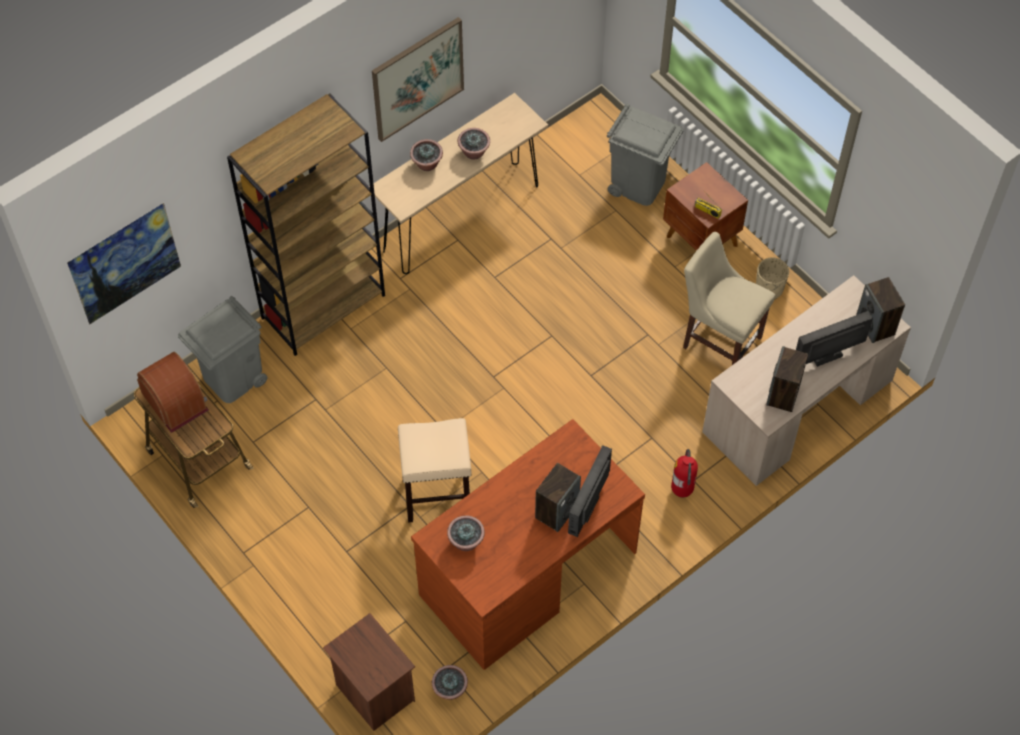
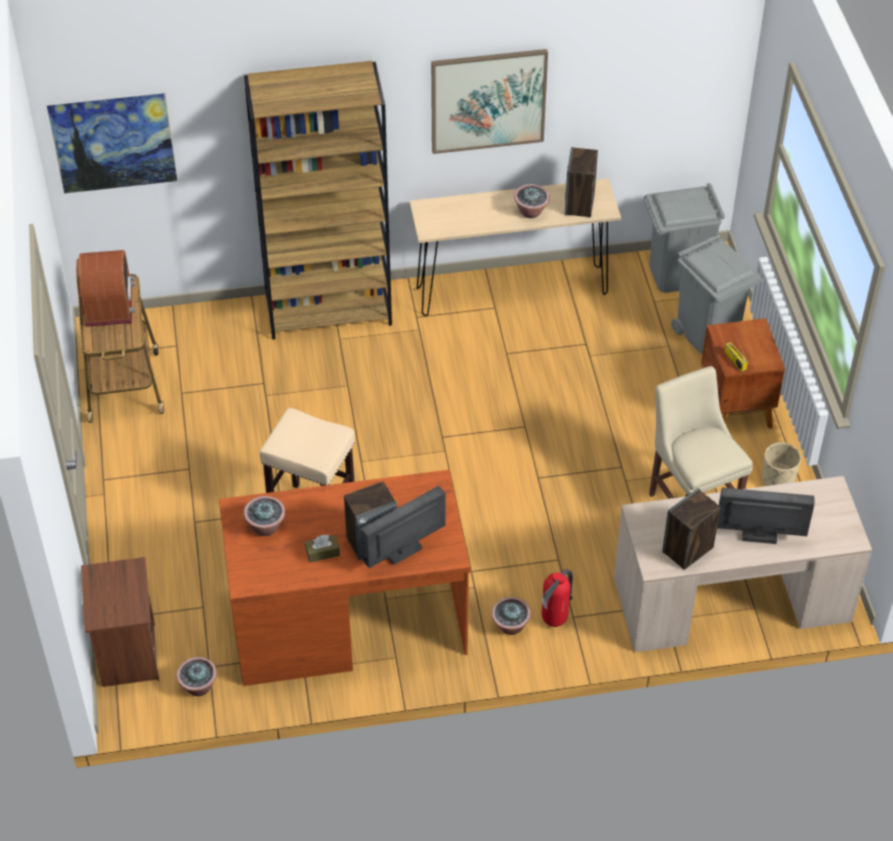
camera: 30 degrees right, 10 degrees down
grey trash can [178,296,268,403] -> grey trash can moved to [644,183,725,293]
potted plant [410,139,443,171] -> potted plant moved to [491,597,531,635]
speaker [856,277,905,343] -> speaker moved to [565,147,598,217]
none -> brown tissue box [305,535,340,563]

